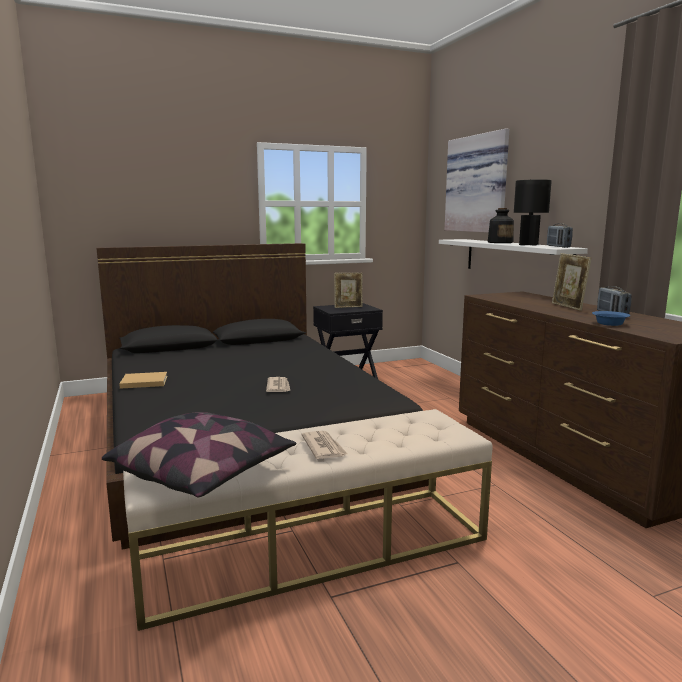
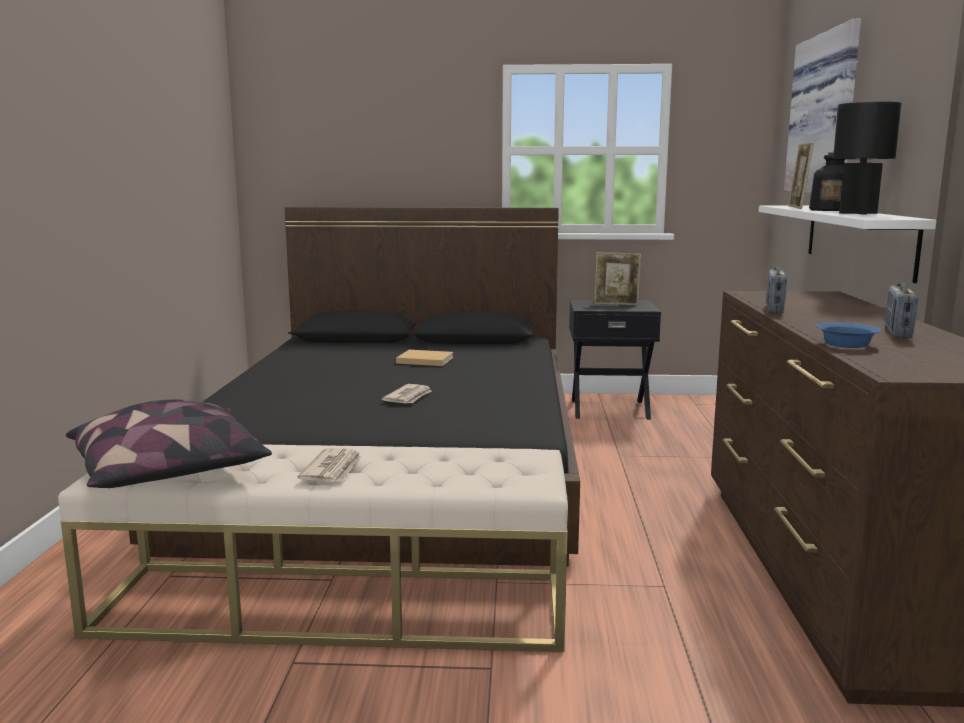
camera: 25 degrees right, 0 degrees up
beige book [119,372,167,389] -> beige book moved to [396,350,454,366]
radio [547,223,573,248] -> radio moved to [766,267,787,313]
picture frame [552,253,592,311] -> picture frame moved to [788,143,814,209]

